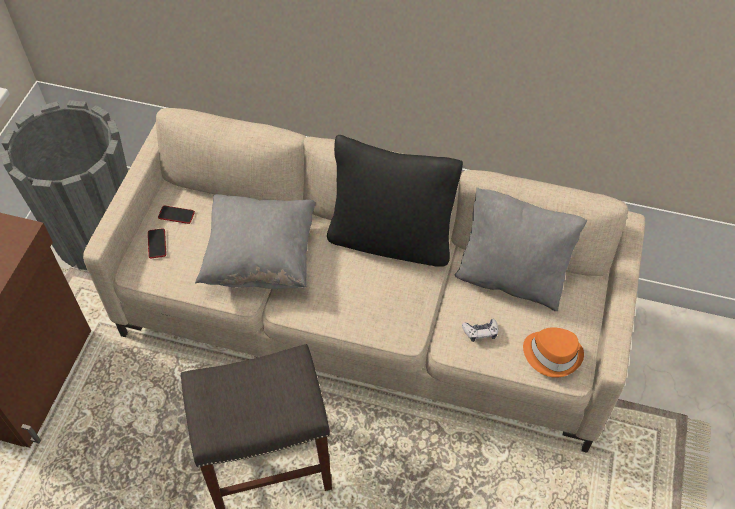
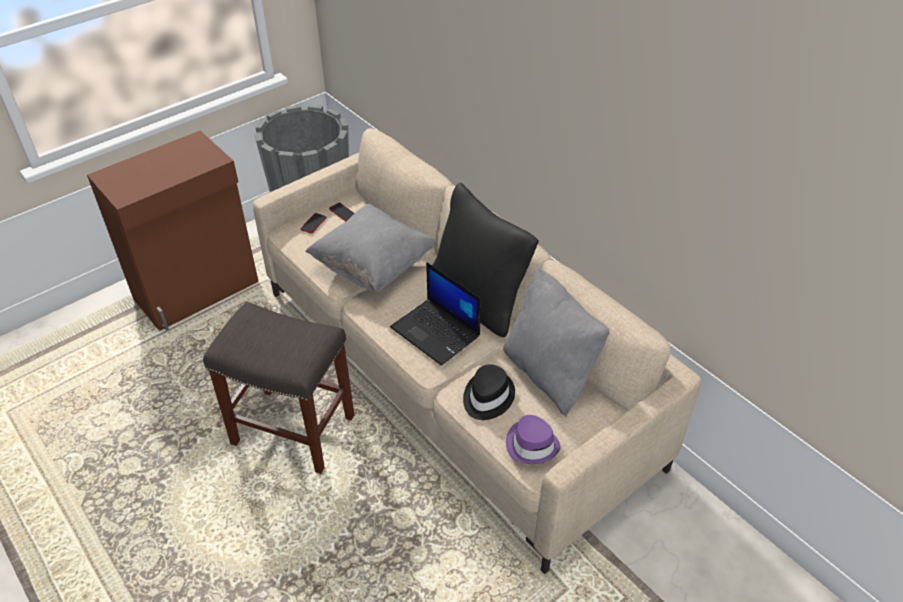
camera: 35 degrees right, 10 degrees down
game controller [462,319,498,342] -> black hat [463,364,515,420]
orange hat [523,327,584,378] -> purple hat [506,415,560,464]
none -> laptop [390,262,481,366]

